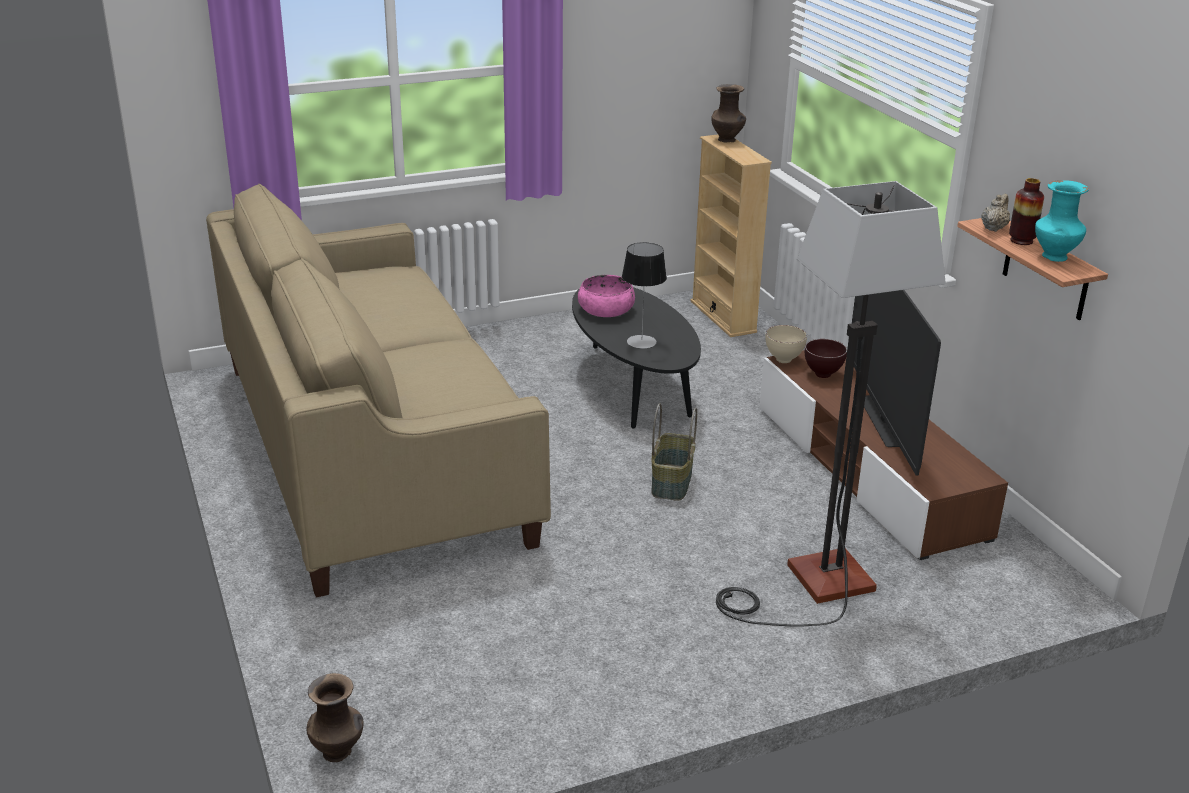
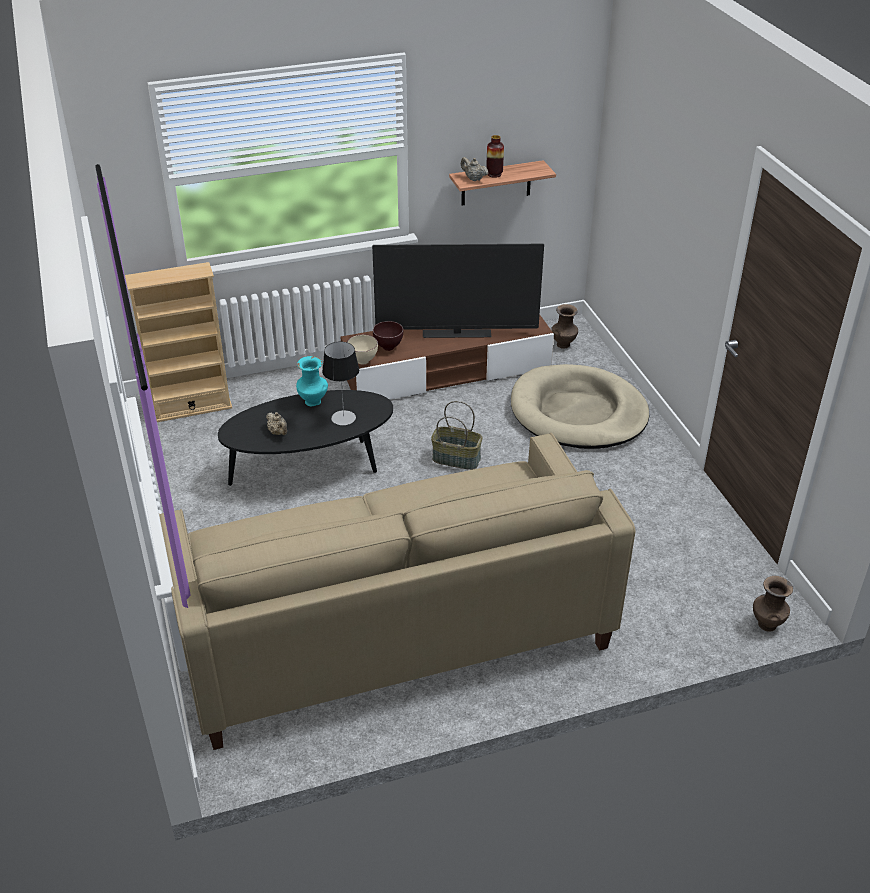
camera: 85 degrees left, 10 degrees up
pink bowl [578,275,635,317] -> beige teapot [266,412,287,435]
brown vase [711,84,746,143] -> brown vase moved to [551,304,578,349]
floor lamp [716,181,946,627] -> beige dog bed [511,364,649,449]
turquoise vase [1035,180,1089,262] -> turquoise vase moved to [296,356,328,407]

